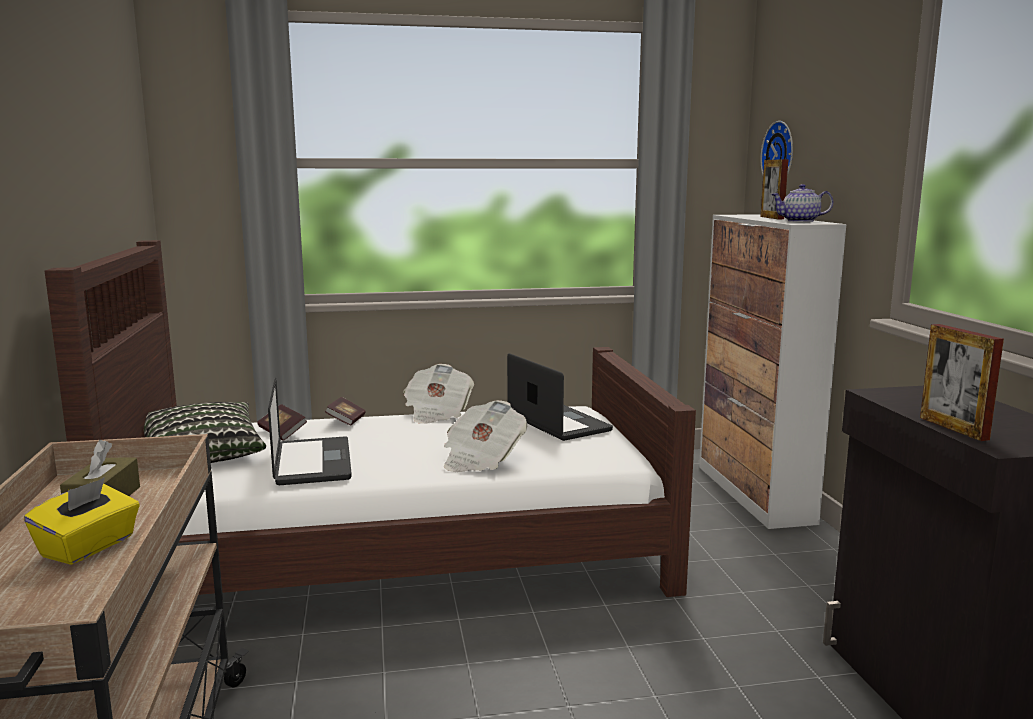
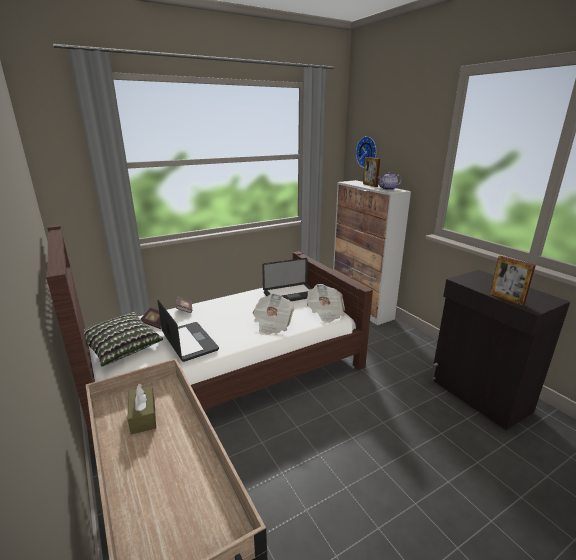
camera: 20 degrees left, 10 degrees up
yellow tissue box [24,477,140,565] -> none
newspaper [403,364,474,424] -> newspaper moved to [307,284,345,323]
laptop [507,353,613,441] -> laptop turned 120 degrees clockwise [262,258,312,301]

